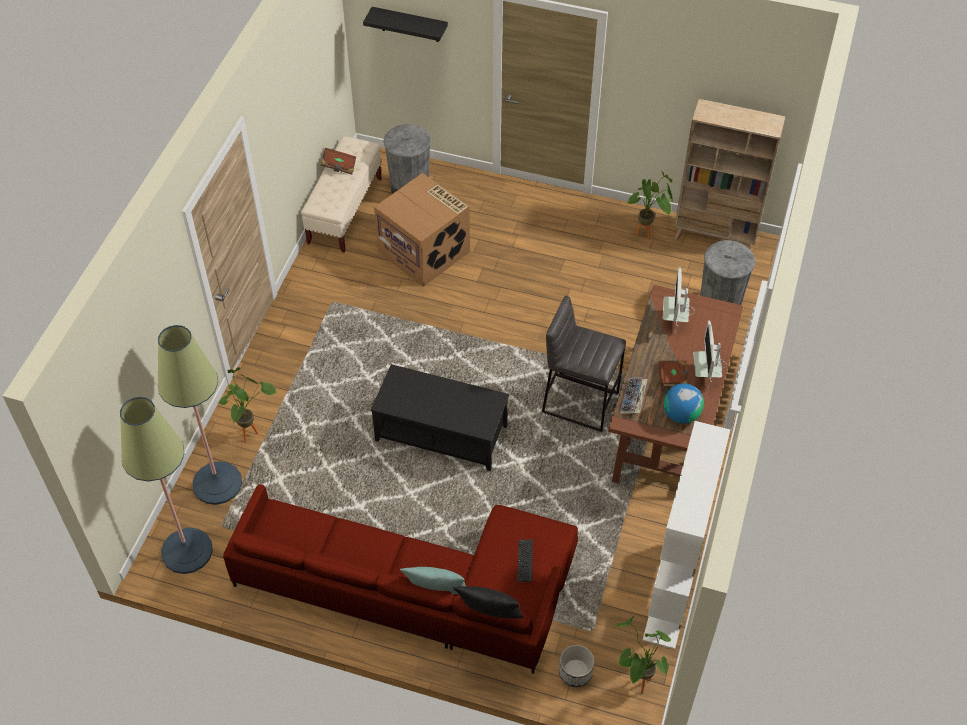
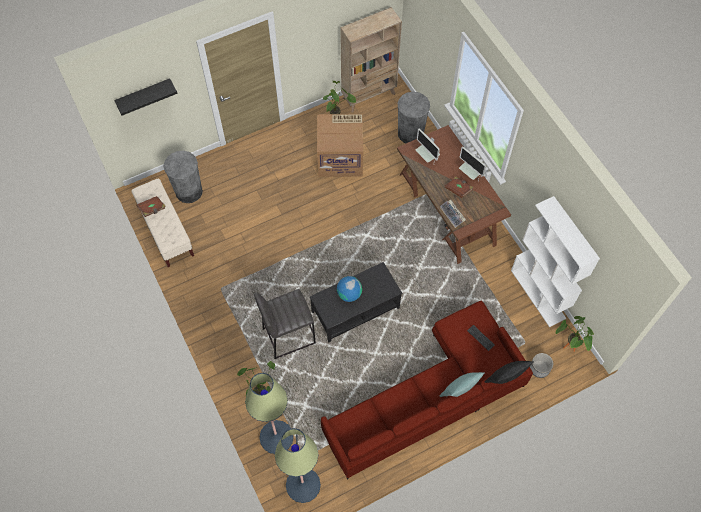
camera: 45 degrees left, 10 degrees up
cardboard box [374,173,470,287] -> cardboard box moved to [317,114,363,177]
grey stool [542,296,626,432] -> grey stool moved to [254,289,316,359]
globe [664,383,704,424] -> globe moved to [337,276,362,302]

